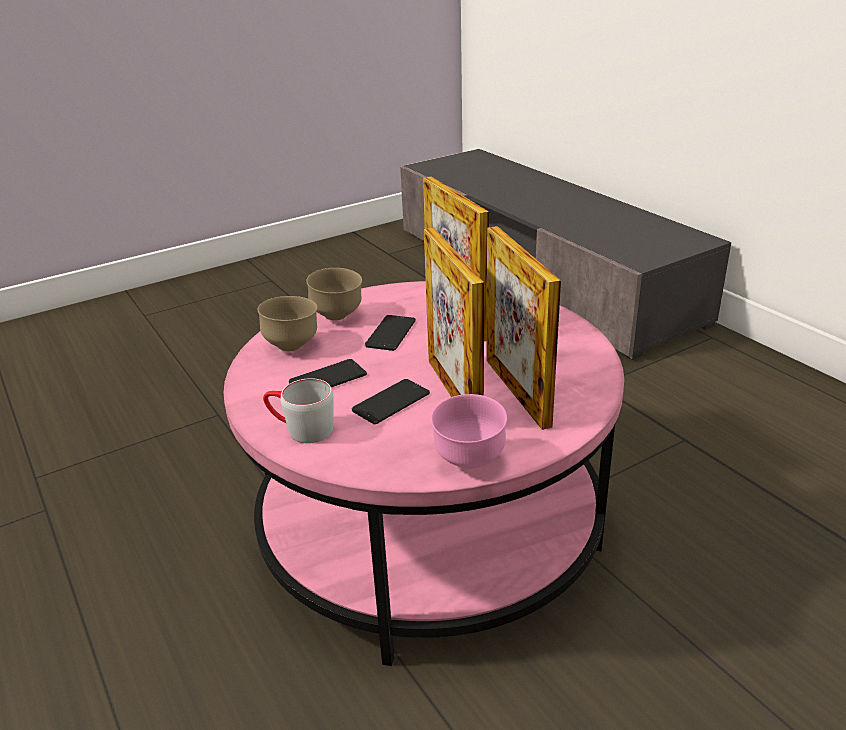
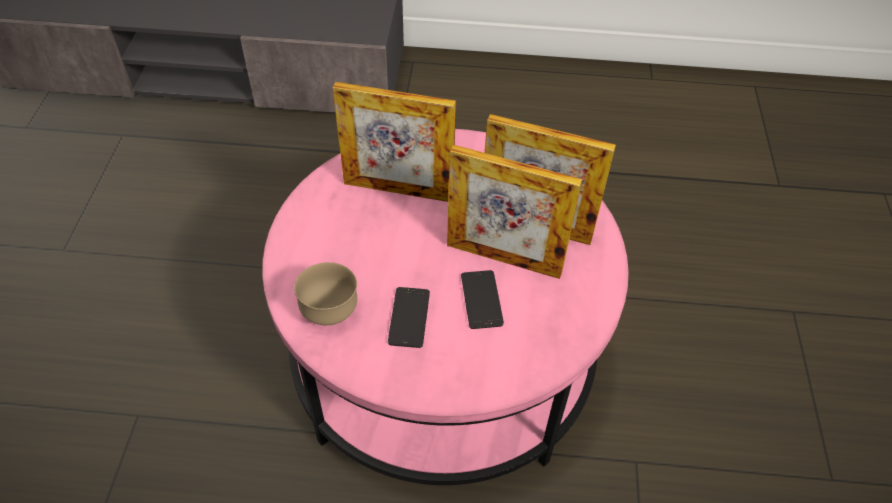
camera: 55 degrees left, 20 degrees up
grey mug [263,378,334,443] -> none
brown bowl [306,268,362,320] -> none
phone [365,315,416,351] -> none
pink bowl [431,394,507,468] -> none

